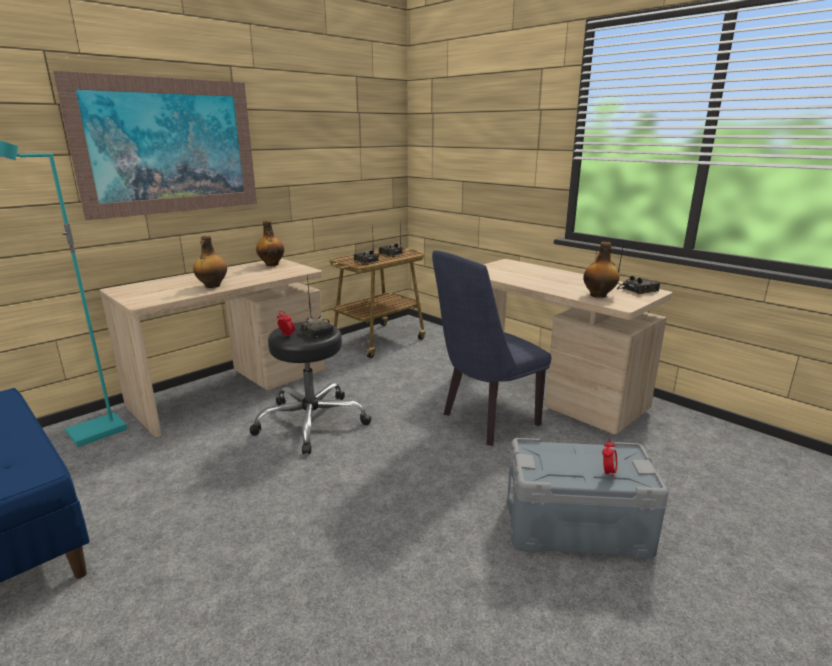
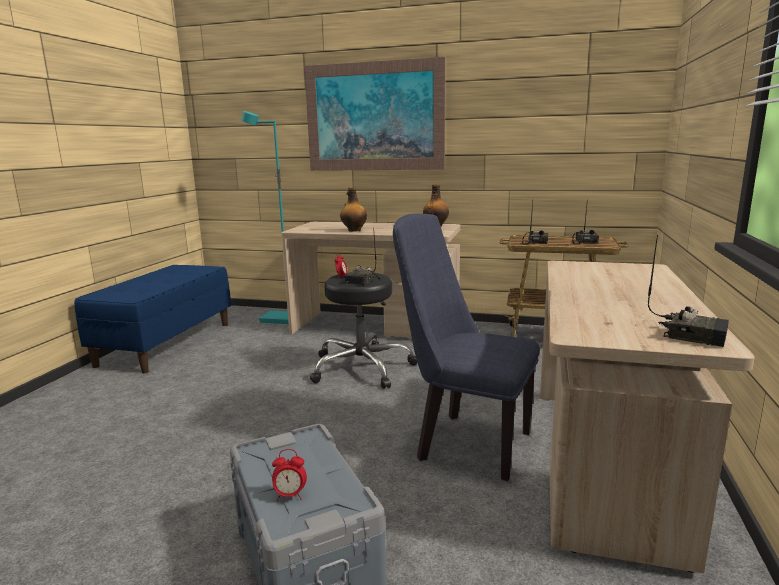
camera: 60 degrees right, 5 degrees down
bottle [583,242,619,298] -> none

